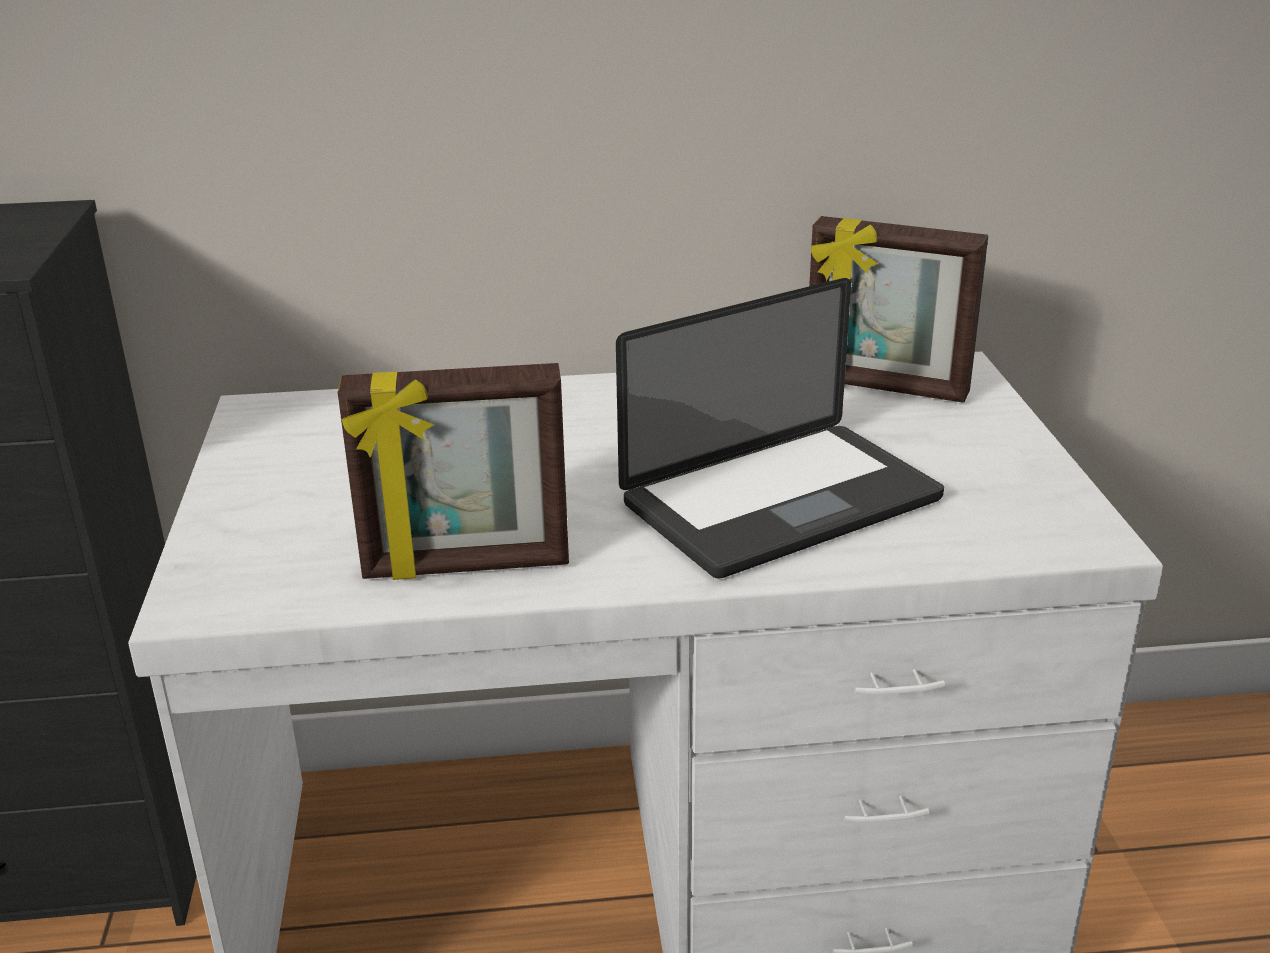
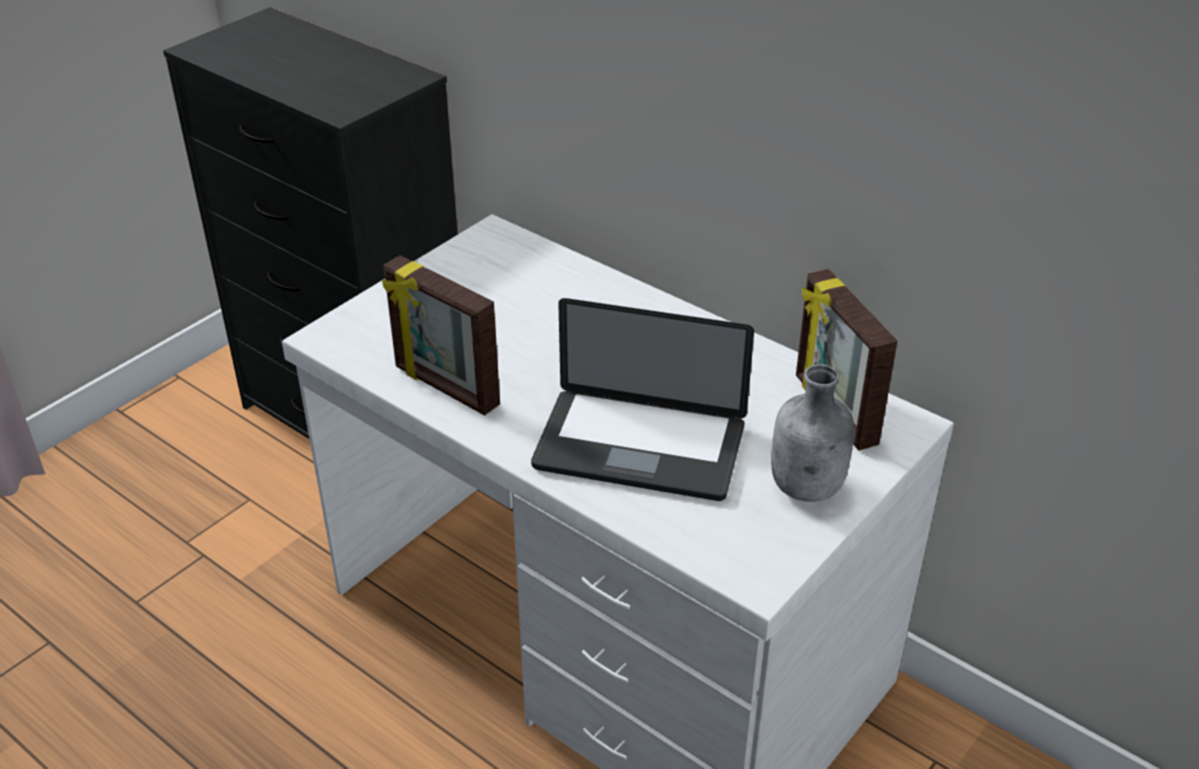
camera: 45 degrees right, 10 degrees up
none -> grey bottle [771,364,854,502]

